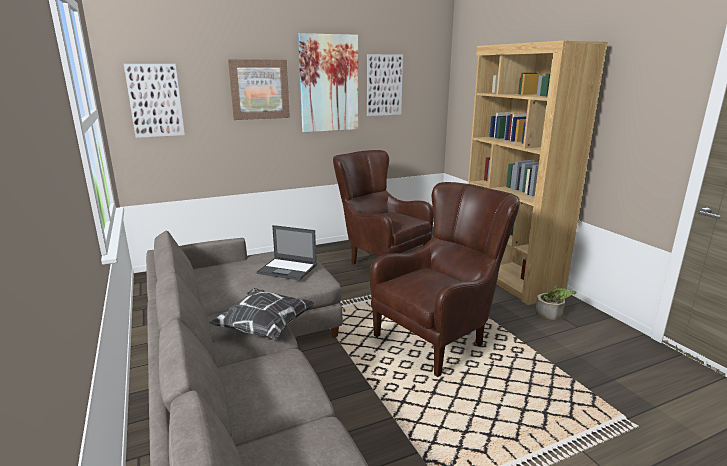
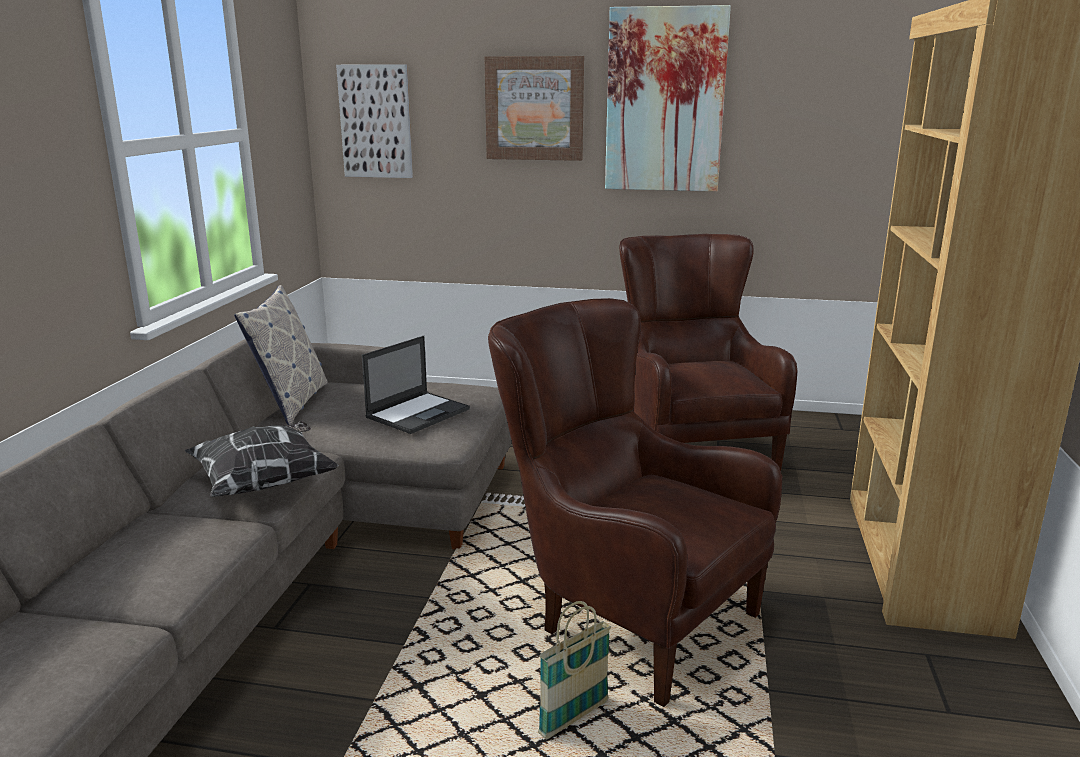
camera: 35 degrees right, 0 degrees up
laptop [256,225,317,280] -> laptop turned 105 degrees counterclockwise [362,336,470,434]
picture [367,54,403,116] -> none
brown armchair [370,182,520,377] -> brown armchair turned 135 degrees counterclockwise [488,298,782,707]
potted plant [536,285,577,320] -> none
none -> pillow [234,285,328,425]
none -> basket [538,601,611,740]

